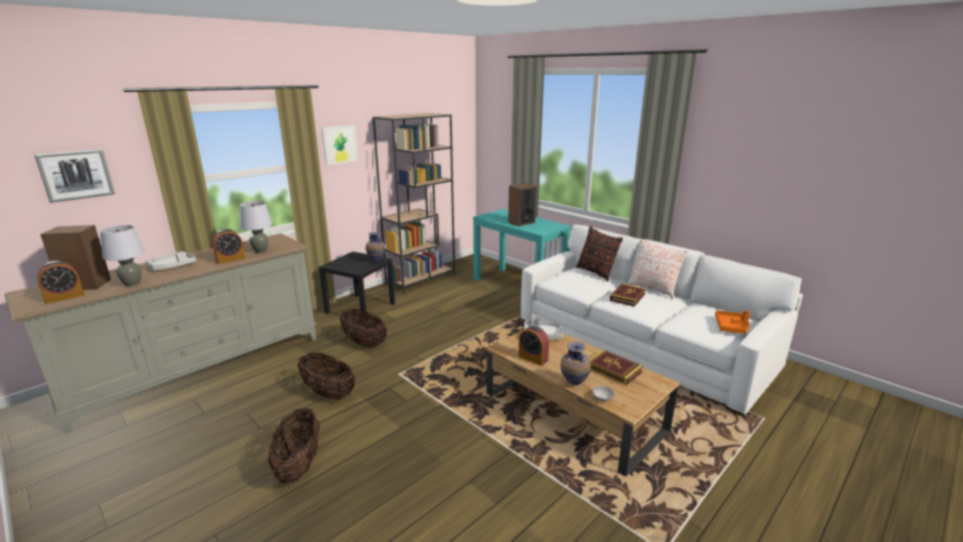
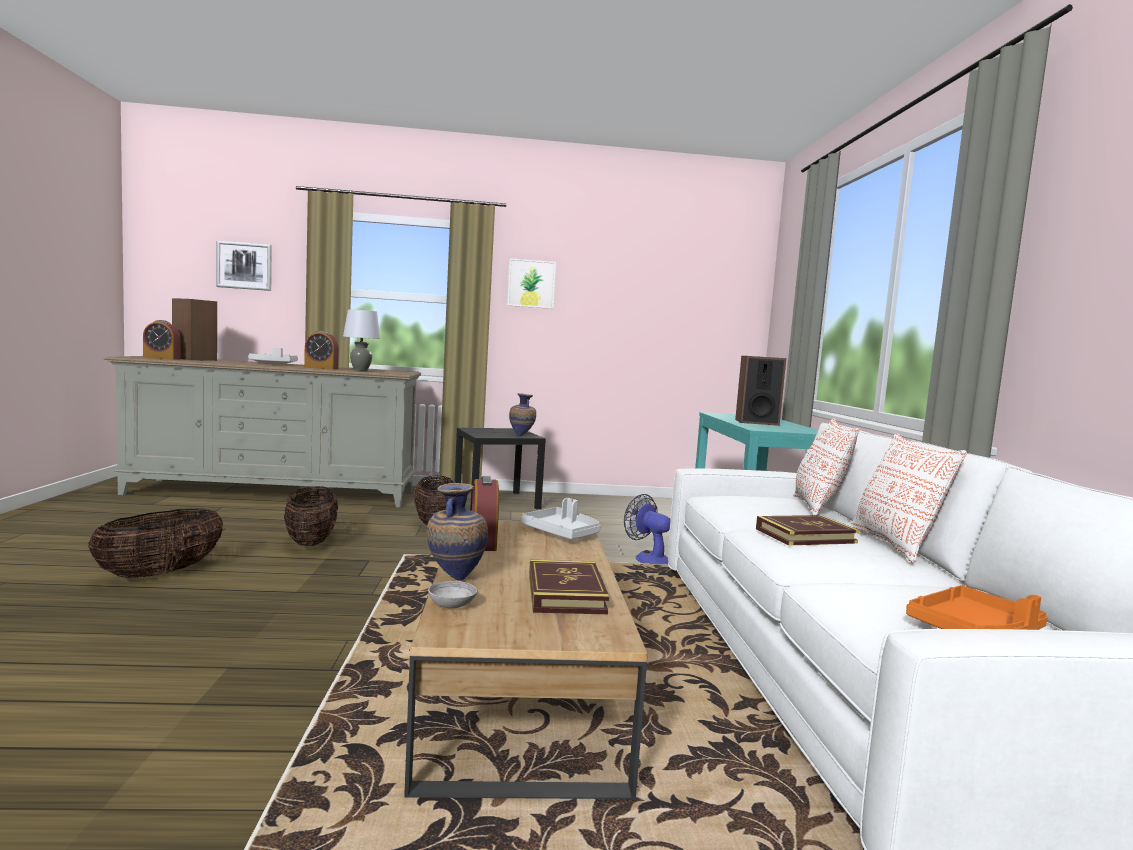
camera: 40 degrees right, 15 degrees down
grey table lamp [100,225,145,287] -> none
bookcase [372,113,455,293] -> none
black pillow [576,226,623,281] -> white pillow [793,418,859,515]
none -> fan [624,494,671,565]

